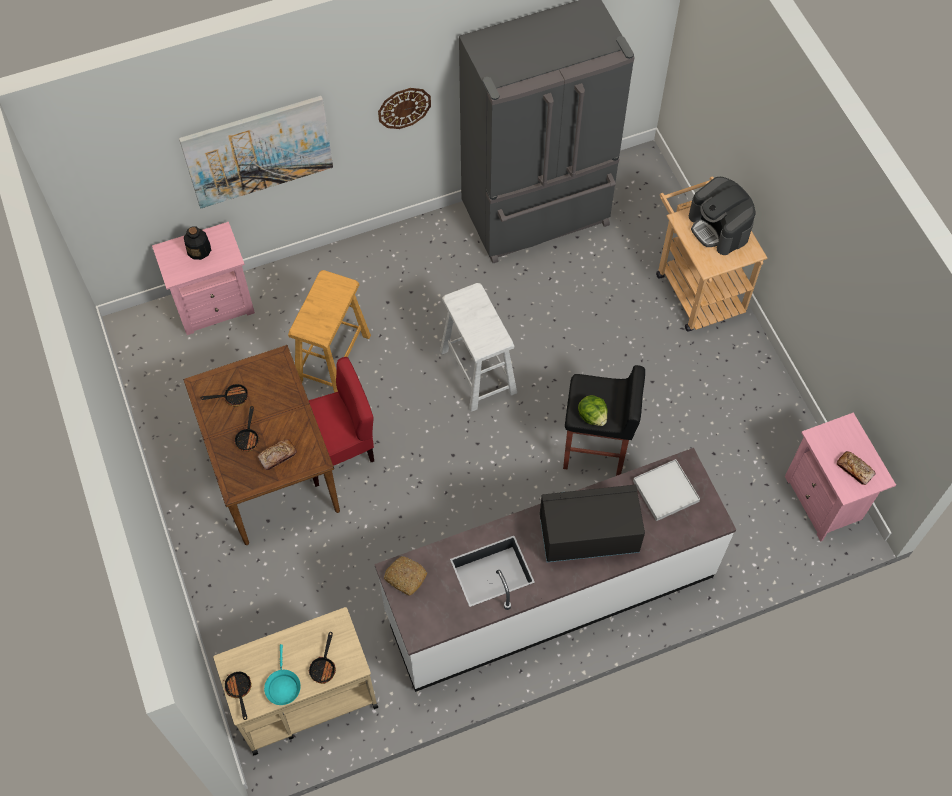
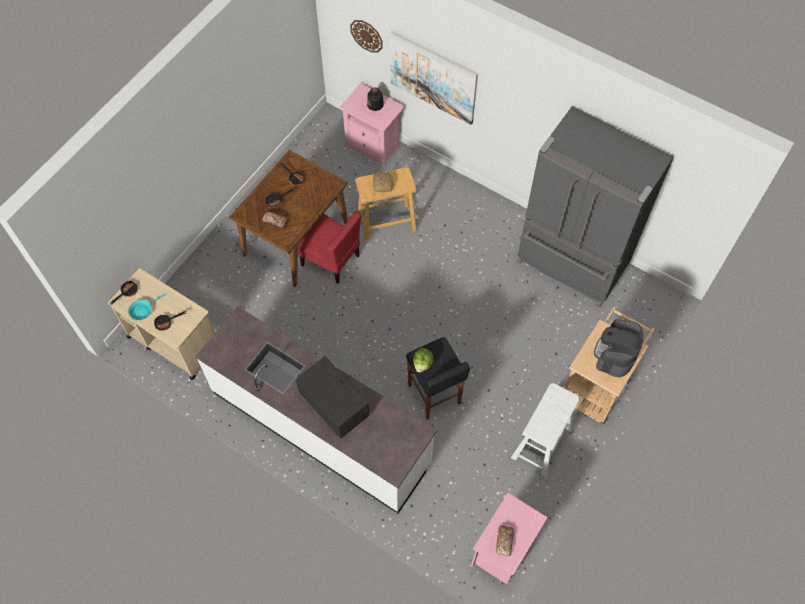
camera: 55 degrees right, 0 degrees up
wall clock [378,88,431,129] -> wall clock moved to [350,20,383,52]
bread [384,556,428,596] -> bread moved to [373,172,393,192]
white stool [440,283,517,412] -> white stool moved to [511,383,580,477]
white tray [633,459,700,521] -> none

